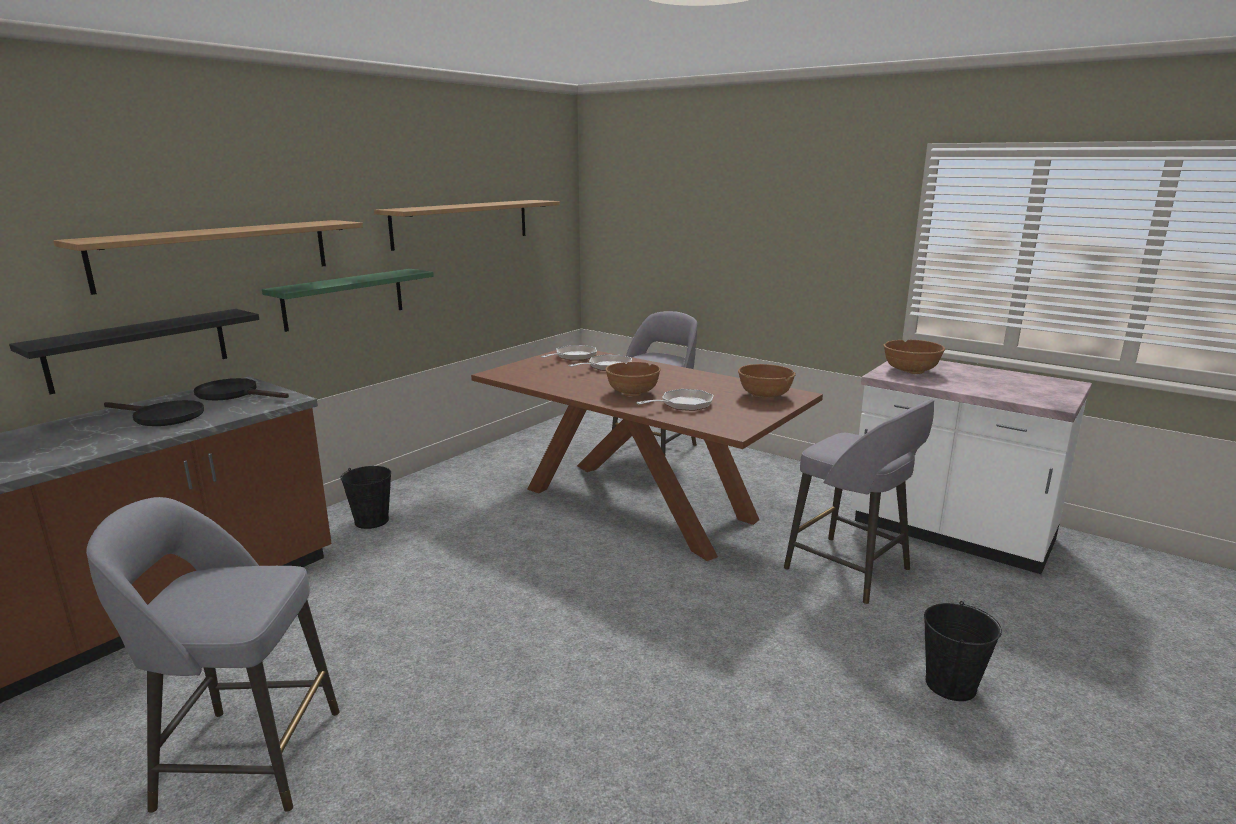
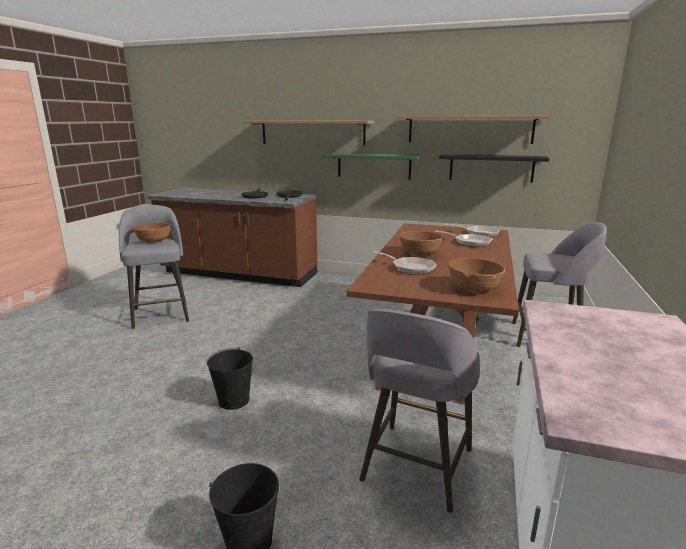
camera: 70 degrees right, 0 degrees up
black shelf [9,309,259,394] -> black shelf moved to [439,154,550,183]
black bucket [340,466,391,529] -> black bucket moved to [207,347,253,410]
brown bowl [884,340,945,374] -> brown bowl moved to [133,223,170,244]

